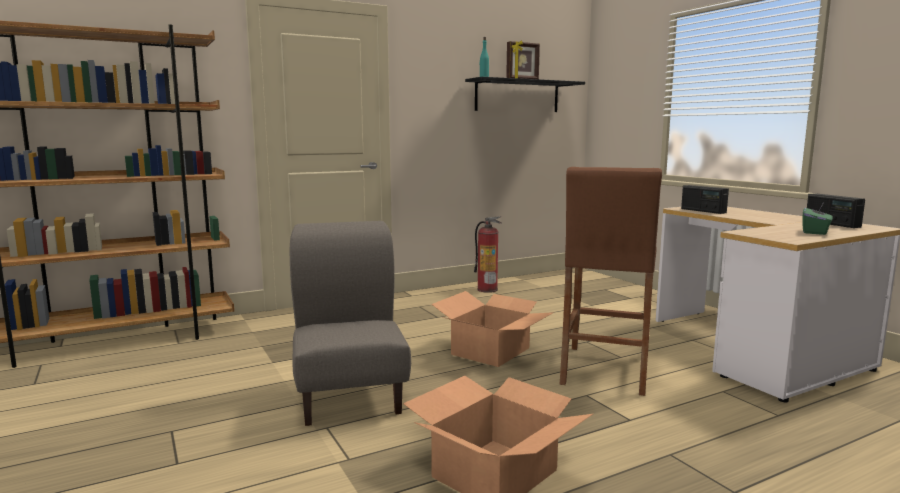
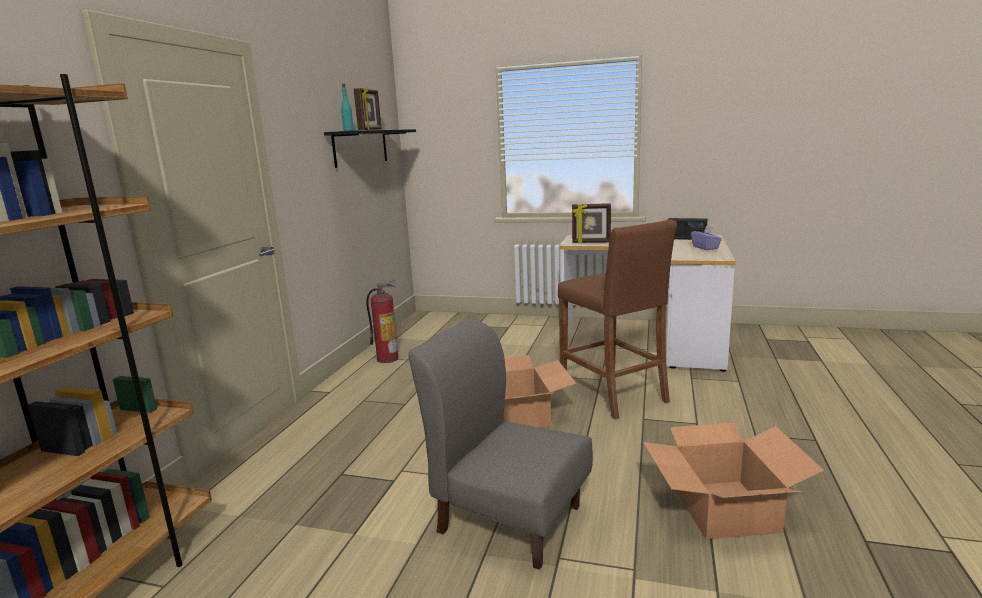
camera: 45 degrees left, 5 degrees up
radio [681,185,729,214] -> picture frame [572,203,611,243]
green tissue box [802,204,833,235] -> purple tissue box [691,225,722,250]

